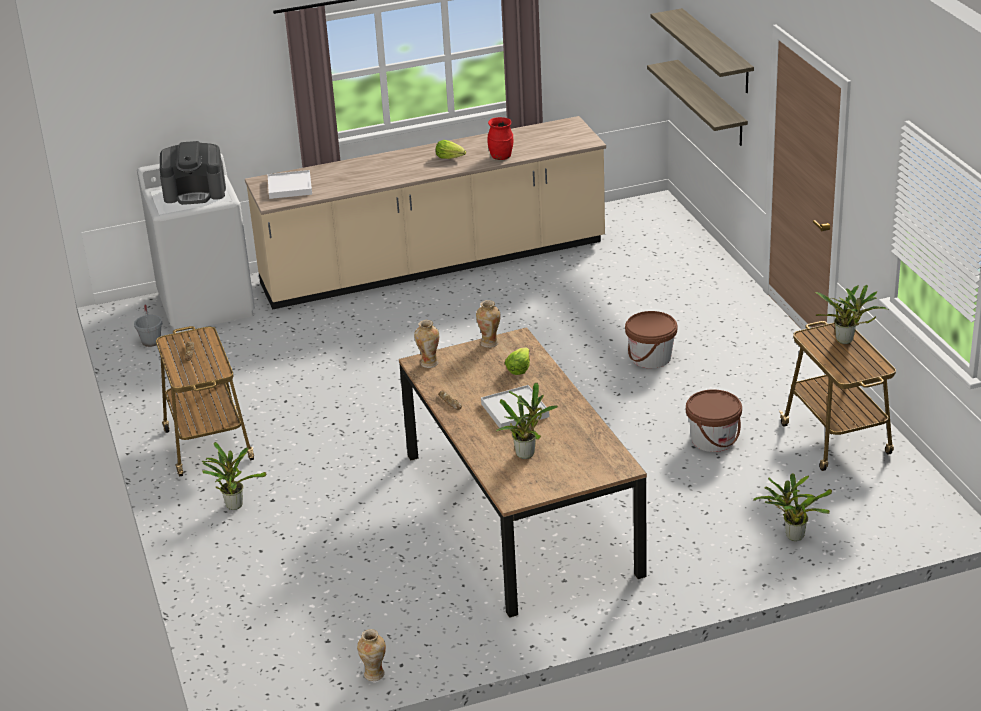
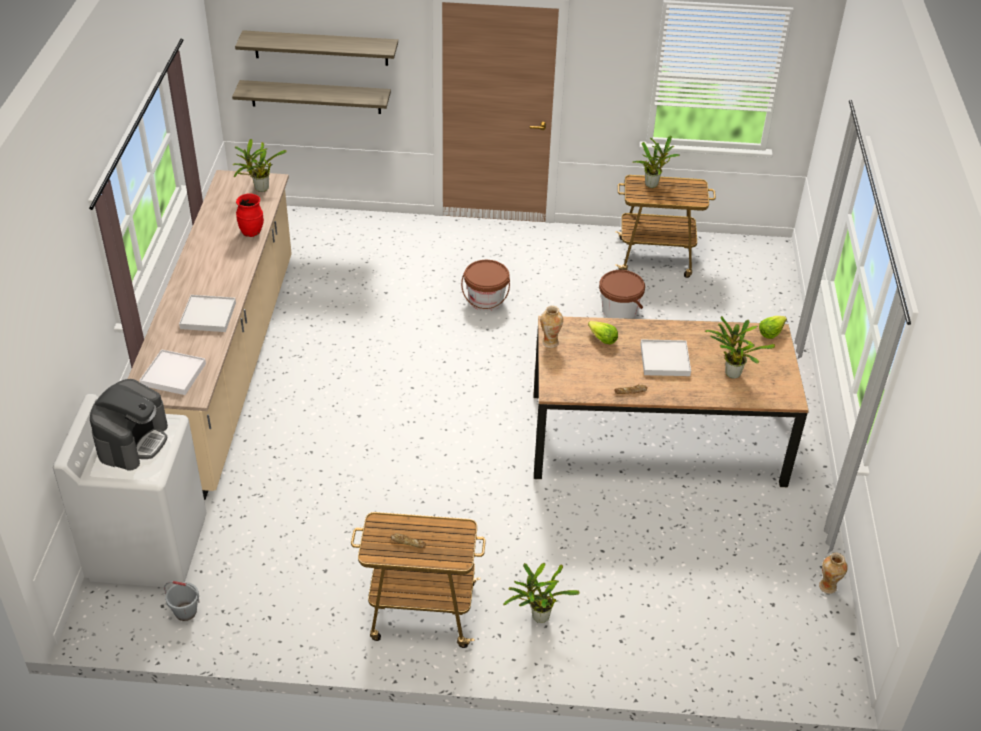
camera: 70 degrees left, 10 degrees up
vase [414,320,439,368] -> none
lettuce [436,140,466,159] -> lettuce moved to [759,316,787,339]
potted plant [753,473,832,541] -> potted plant moved to [233,139,287,192]
none -> white tray [179,295,236,332]

